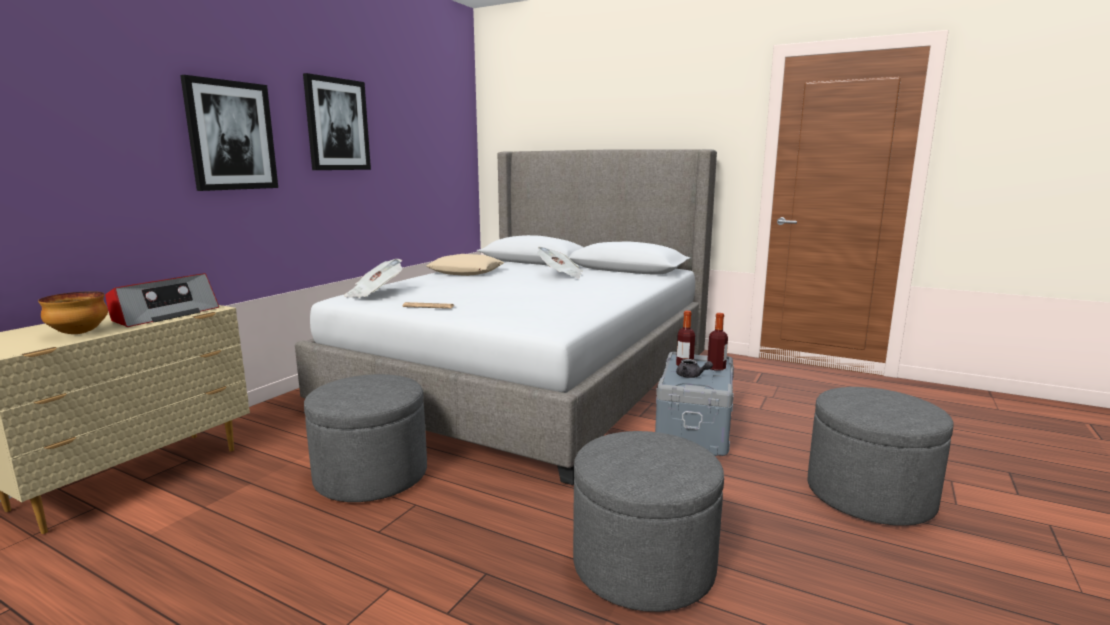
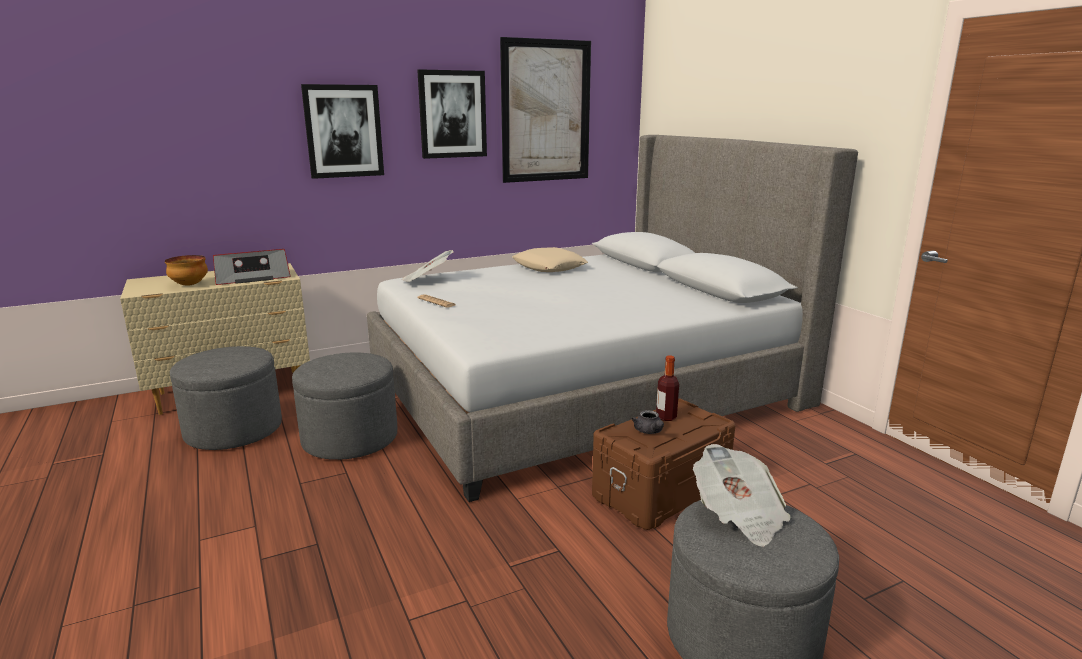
camera: 35 degrees right, 5 degrees up
newspaper [537,247,583,278] -> newspaper moved to [693,444,791,547]
grey ottoman [573,431,724,612] -> grey ottoman moved to [170,346,282,450]
grey storage box [655,352,734,456] -> brown storage box [592,398,735,530]
bottle [707,313,728,371] -> none
none -> picture [500,37,591,183]

